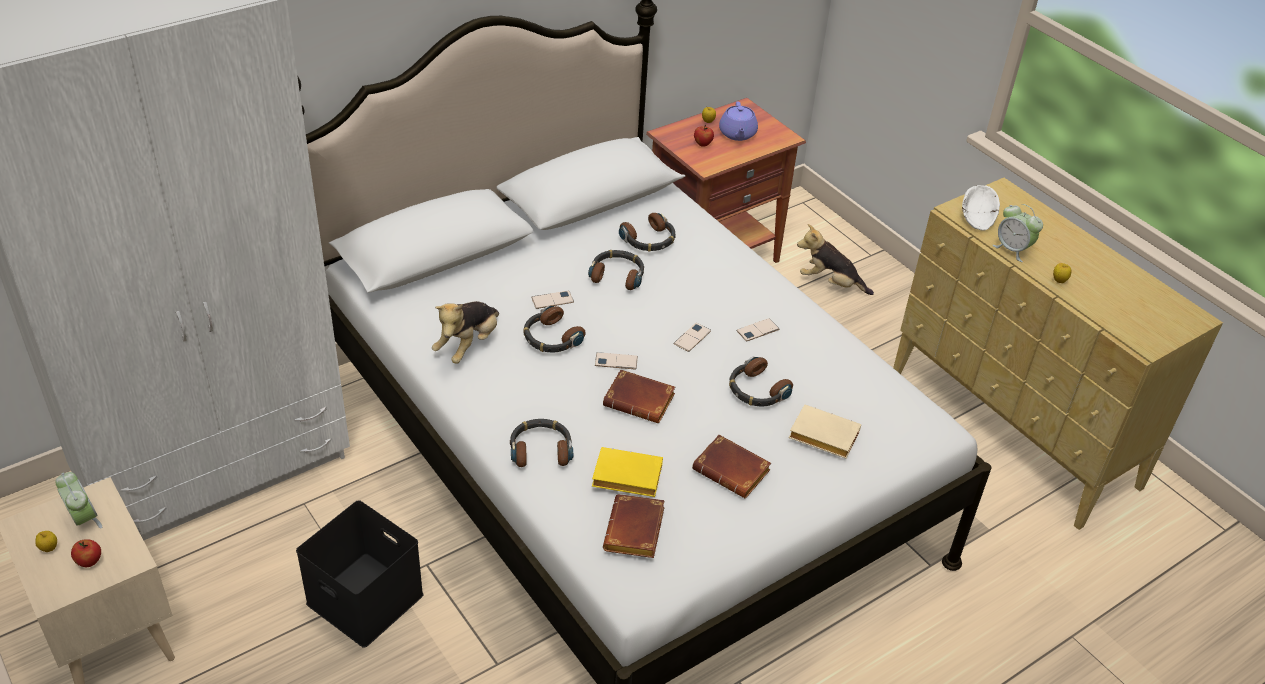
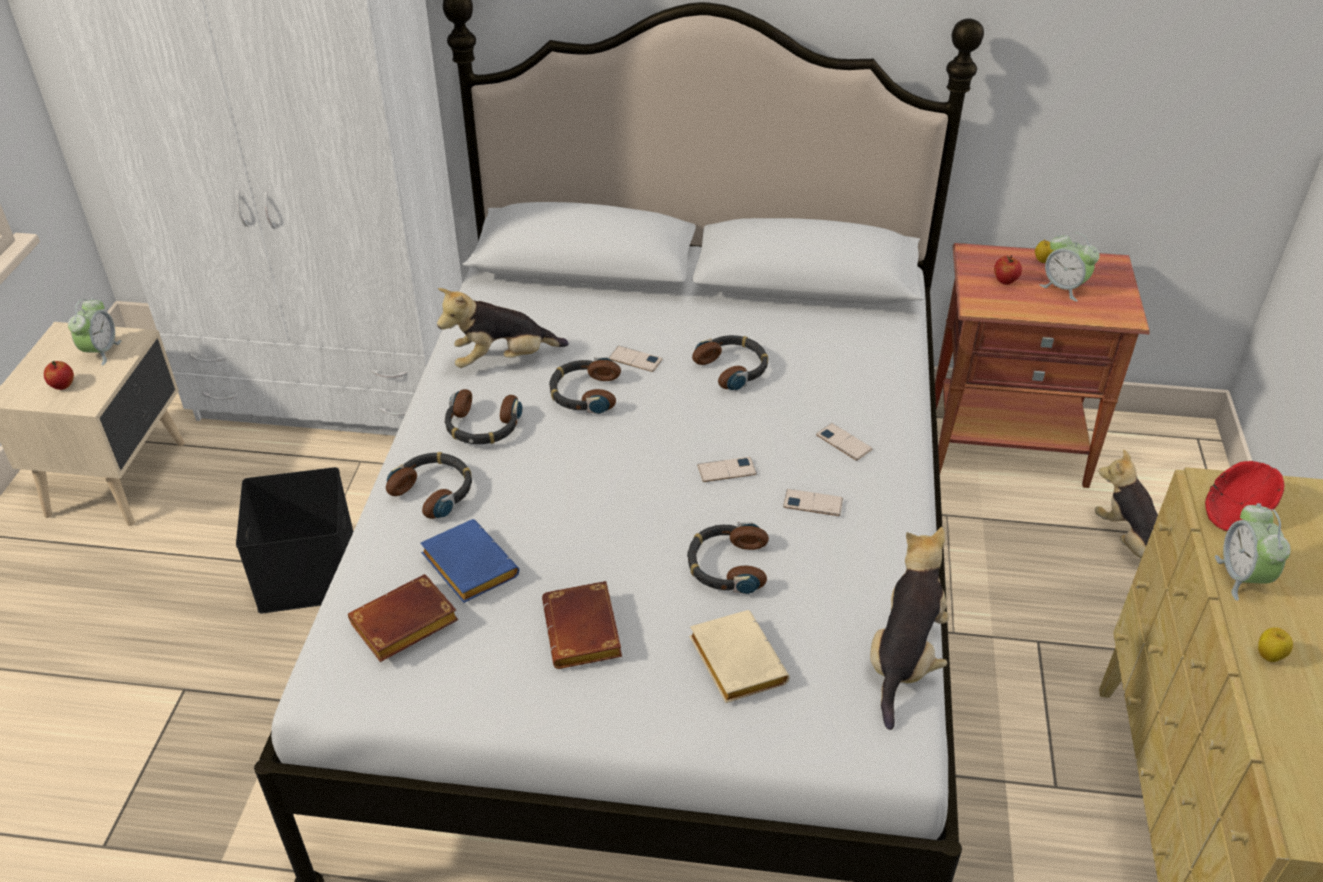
camera: 45 degrees right, 0 degrees up
apple [35,531,57,552] -> none
yellow book [592,447,663,497] -> blue book [420,519,519,603]
phone [595,352,638,369] -> phone moved to [816,423,872,461]
brown book [603,369,675,423] -> none
headphones [619,213,676,252] -> headphones moved to [445,389,522,444]
purple teapot [719,101,758,141] -> alarm clock [1039,232,1100,302]
white bowl [962,185,1000,231] -> red bowl [1205,461,1284,531]
none -> plush toy [870,527,949,730]

